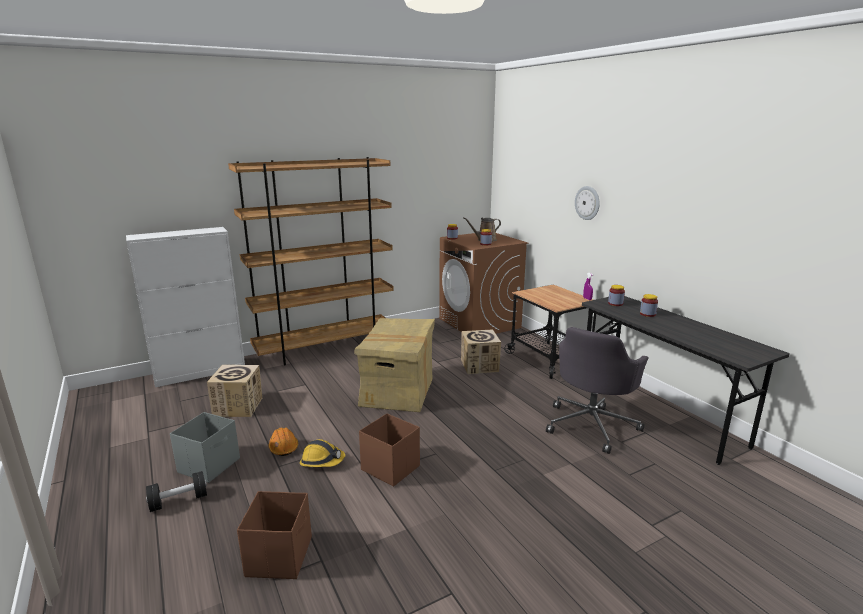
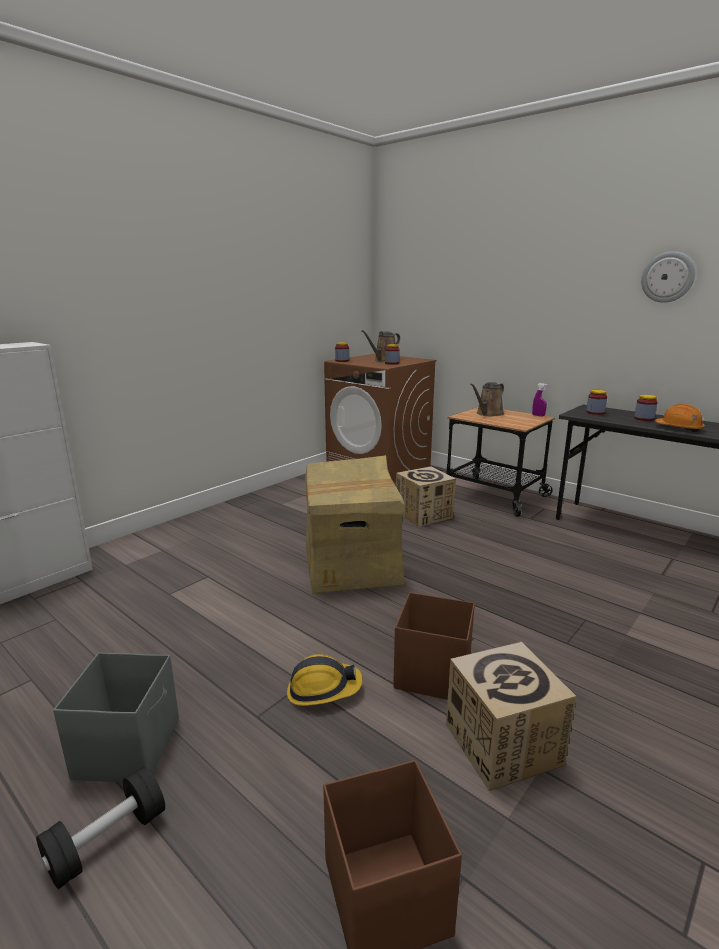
camera: 20 degrees left, 0 degrees up
cardboard box [207,365,262,417] -> cardboard box moved to [446,642,576,791]
brown bookcase [228,157,394,366] -> none
orange hard hat [268,427,298,456] -> orange hard hat moved to [655,404,705,432]
grey office chair [546,327,649,454] -> none
wall clock [575,186,600,220] -> wall clock moved to [641,251,695,303]
none -> brown watering can [470,382,504,416]

